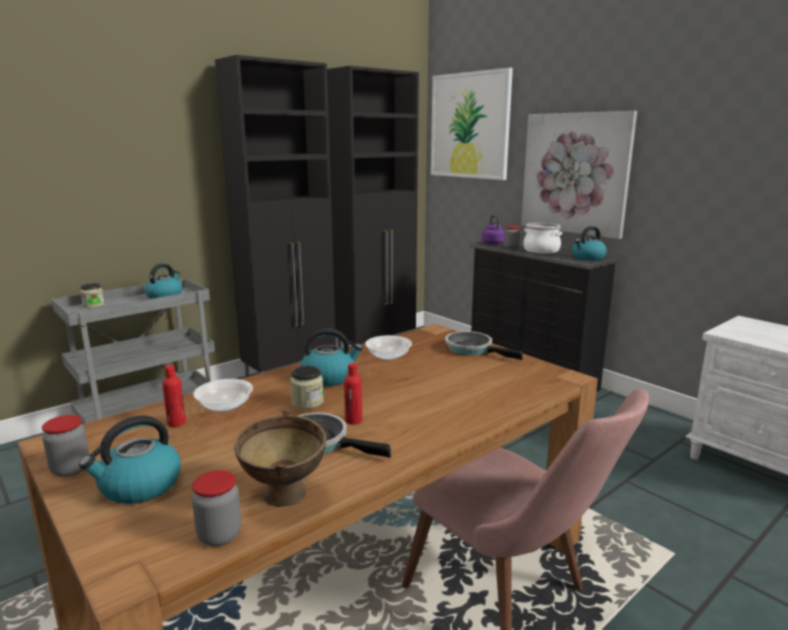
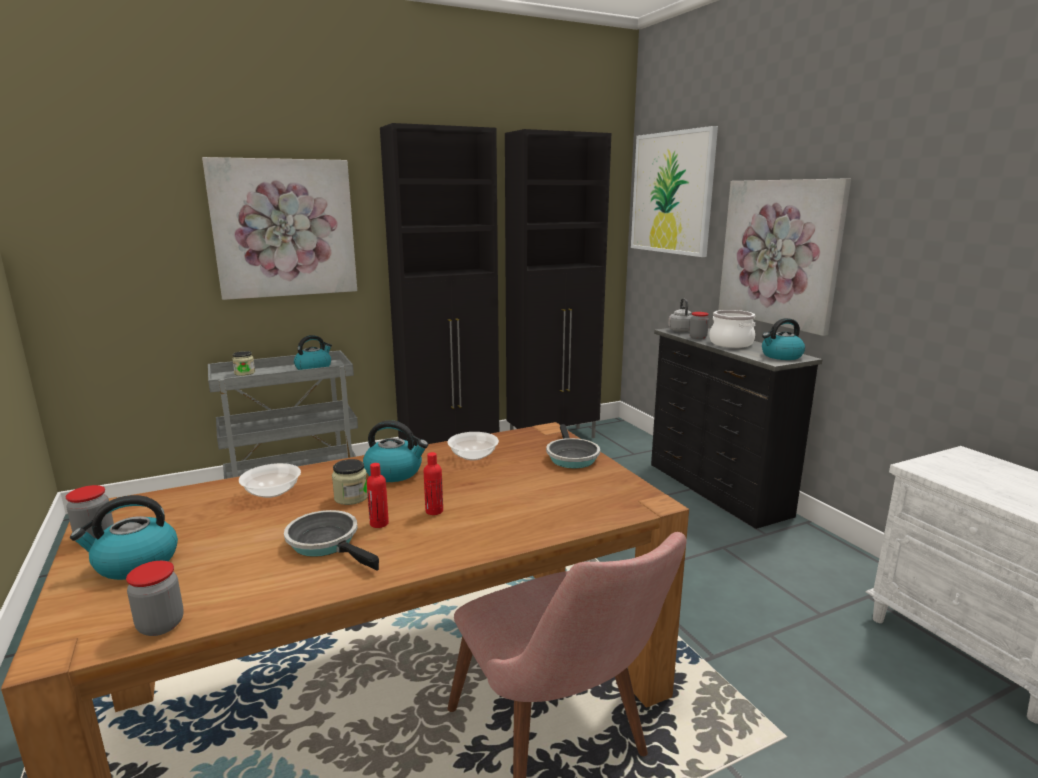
camera: 15 degrees right, 0 degrees up
red bottle [162,365,186,427] -> red bottle moved to [424,452,443,515]
brown bowl [234,409,326,507] -> none
frying pan [445,331,523,360] -> frying pan turned 150 degrees counterclockwise [546,424,600,468]
purple kettle [482,215,505,244] -> grey kettle [668,298,693,332]
none -> picture [202,157,357,300]

